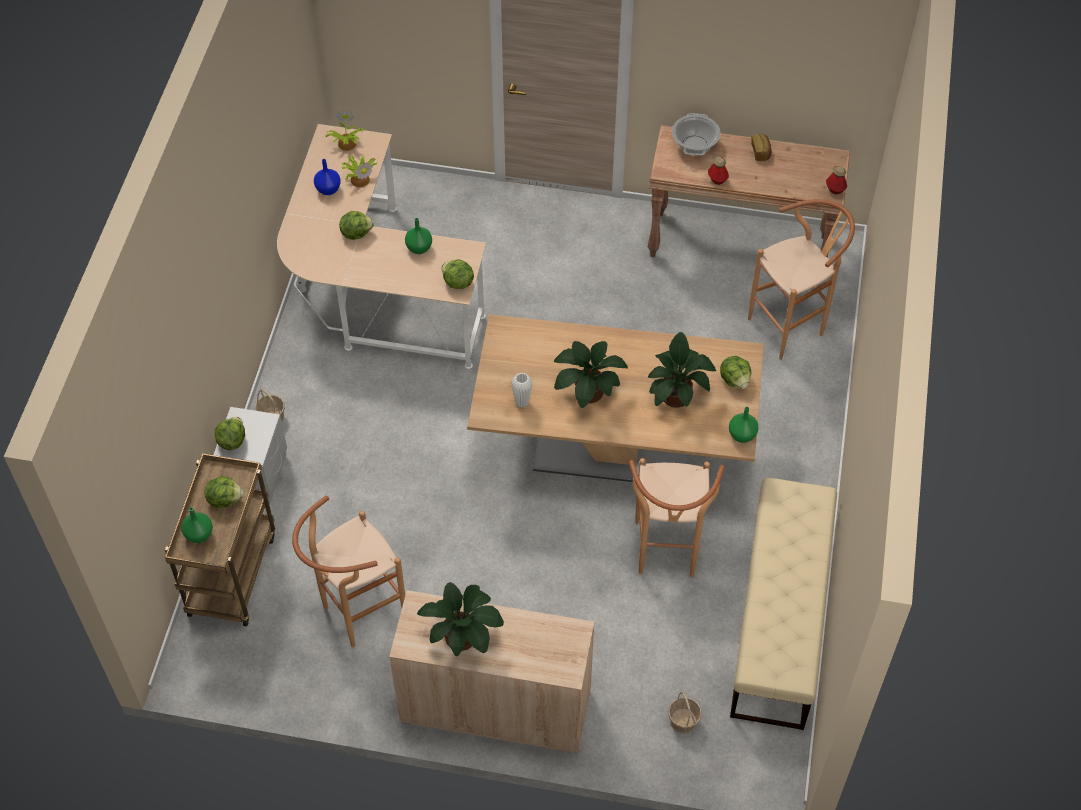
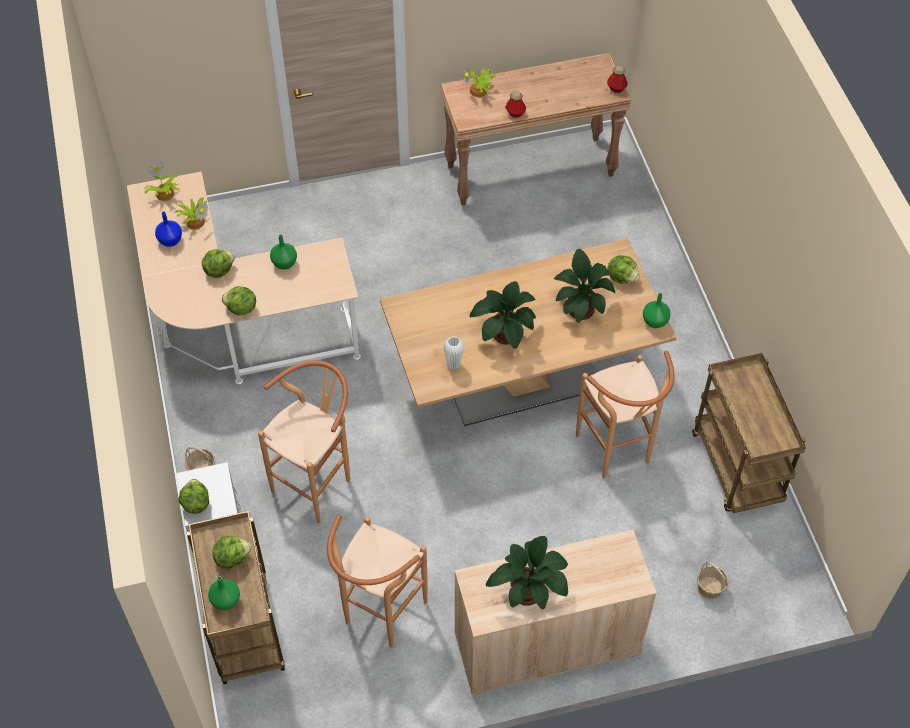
camera: 25 degrees left, 0 degrees up
lettuce [441,259,474,289] -> lettuce moved to [222,286,256,316]
cooking pot [672,113,720,156] -> potted plant [464,66,496,97]
beige bench [730,477,837,730] -> brown cart [692,353,806,513]
brown stool [748,199,855,360] -> brown stool moved to [258,360,350,524]
bread [751,134,771,161] -> none

